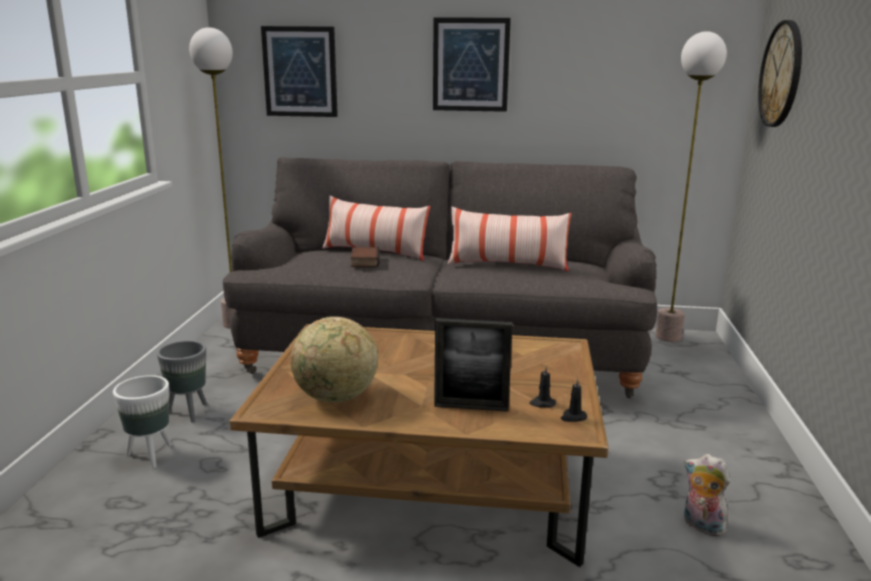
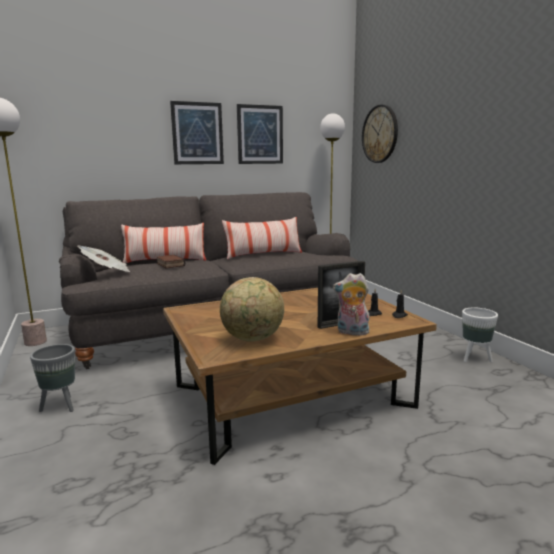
camera: 30 degrees left, 5 degrees down
white planter [113,375,172,468] -> white planter moved to [462,307,498,362]
picture [261,26,338,117] -> picture moved to [237,104,283,164]
plush toy [684,454,730,536] -> plush toy moved to [333,273,370,336]
none -> newspaper [78,246,130,272]

